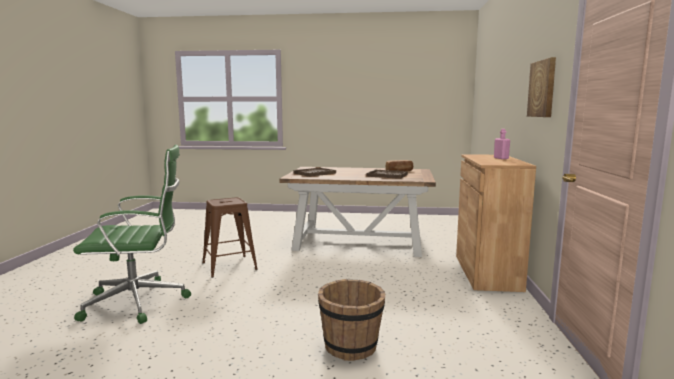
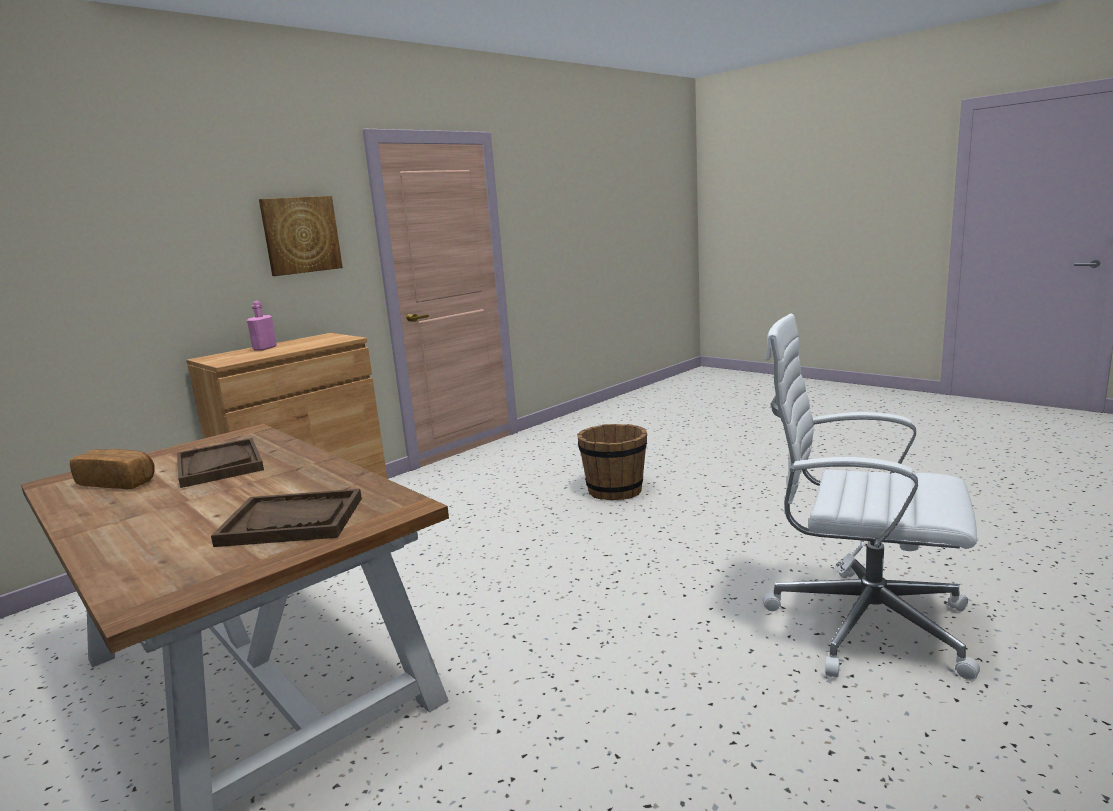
camera: 140 degrees left, 5 degrees up
green office chair [73,145,191,324] -> white office chair [762,314,980,680]
brown stool [203,197,258,278] -> none

